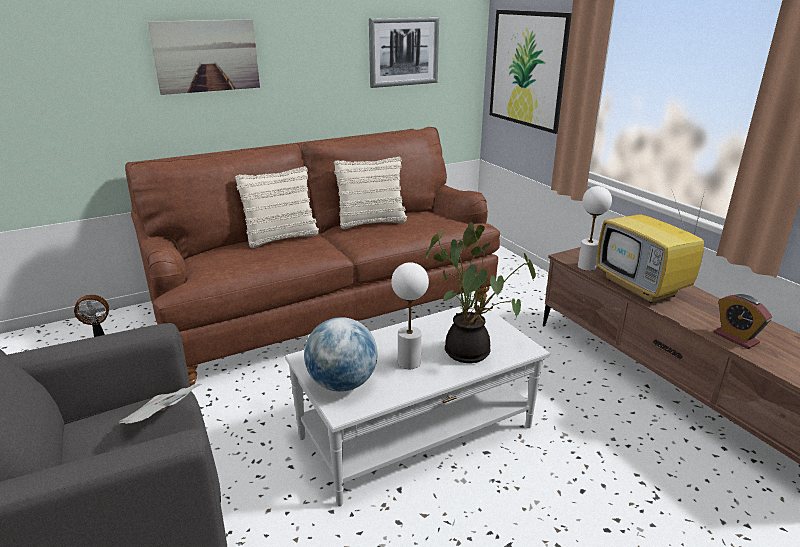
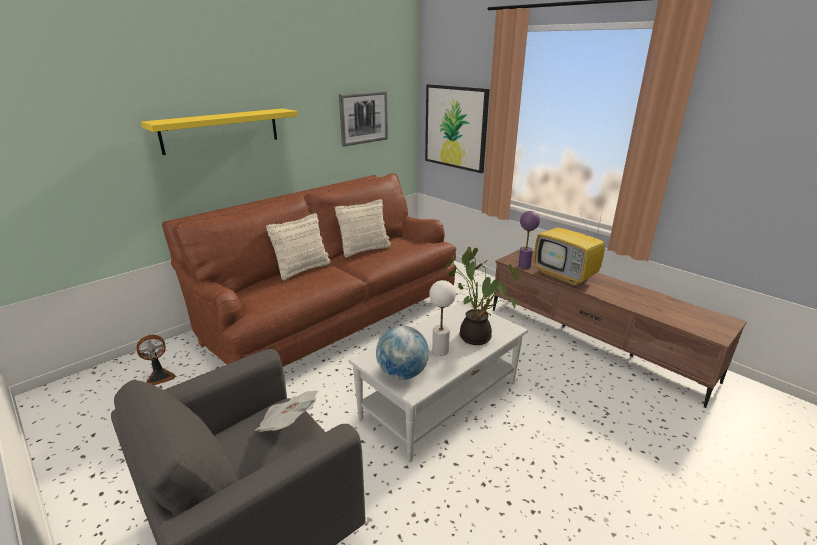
camera: 15 degrees left, 0 degrees up
picture [148,19,260,95] -> yellow shelf [141,108,298,155]
white table lamp [578,186,612,271] -> purple table lamp [518,211,540,269]
alarm clock [714,294,772,349] -> none

